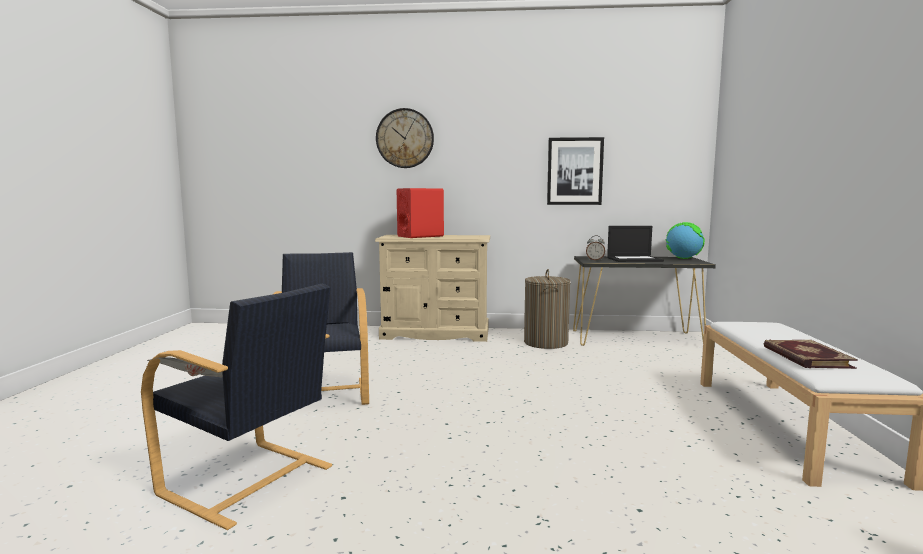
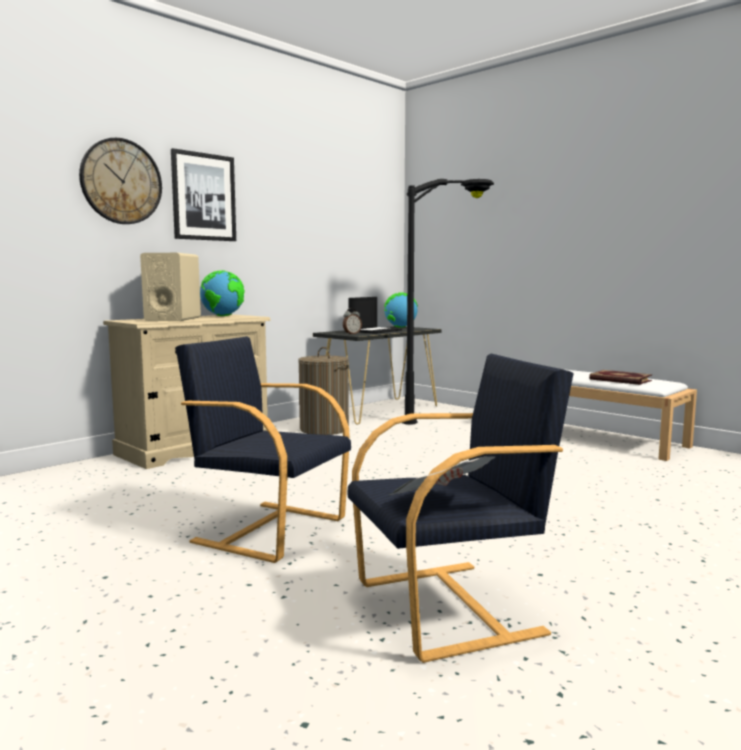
camera: 50 degrees left, 0 degrees up
red speaker [397,188,444,238] -> beige speaker [140,253,201,321]
picture [547,137,604,205] -> picture moved to [171,148,236,241]
none -> globe [200,270,245,316]
none -> black floor lamp [403,179,494,425]

